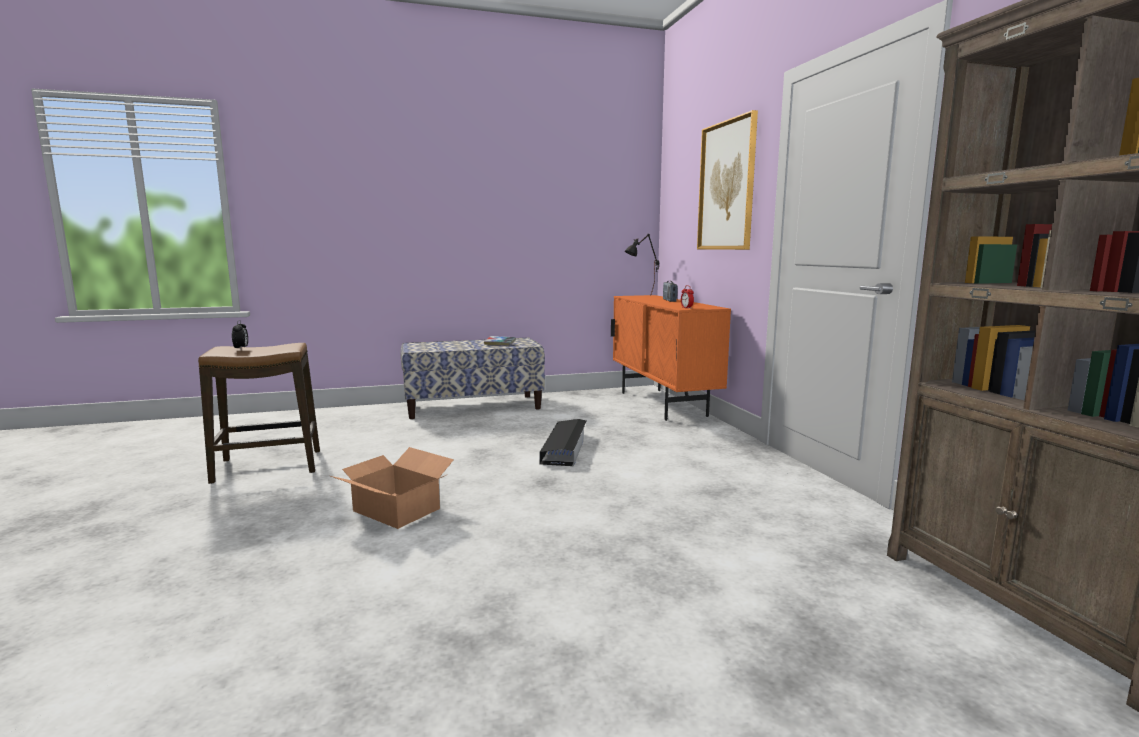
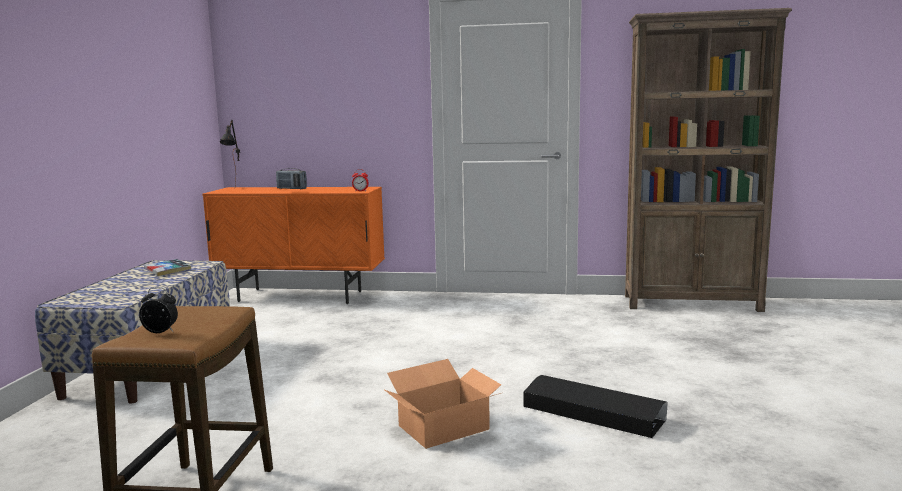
camera: 65 degrees left, 0 degrees up
black storage box [539,419,586,466] -> black storage box moved to [524,375,667,438]
picture [697,110,758,250] -> none

